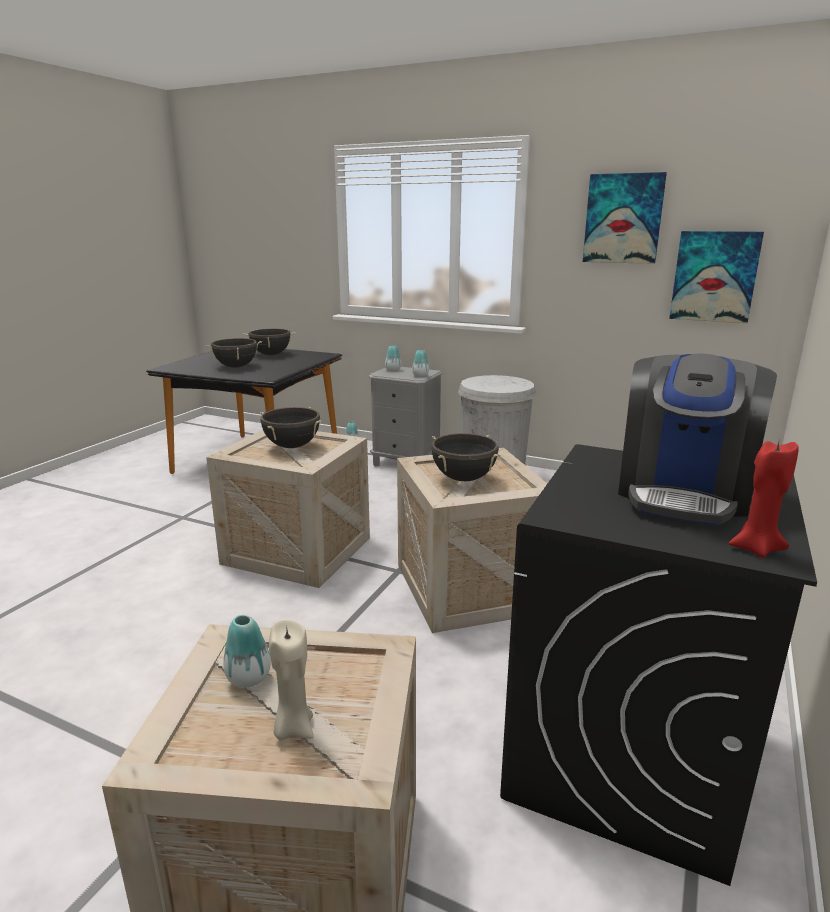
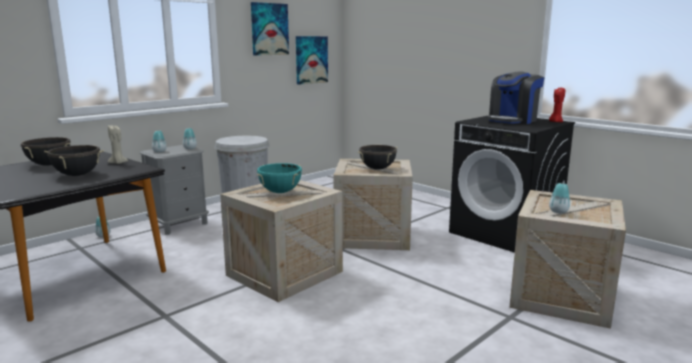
camera: 70 degrees left, 5 degrees down
black cooking pot [260,407,322,448] -> turquoise cooking pot [257,163,302,193]
beige candle [269,620,314,740] -> beige candle moved to [108,125,128,164]
coffee machine [618,353,777,526] -> coffee machine turned 90 degrees clockwise [488,72,544,124]

